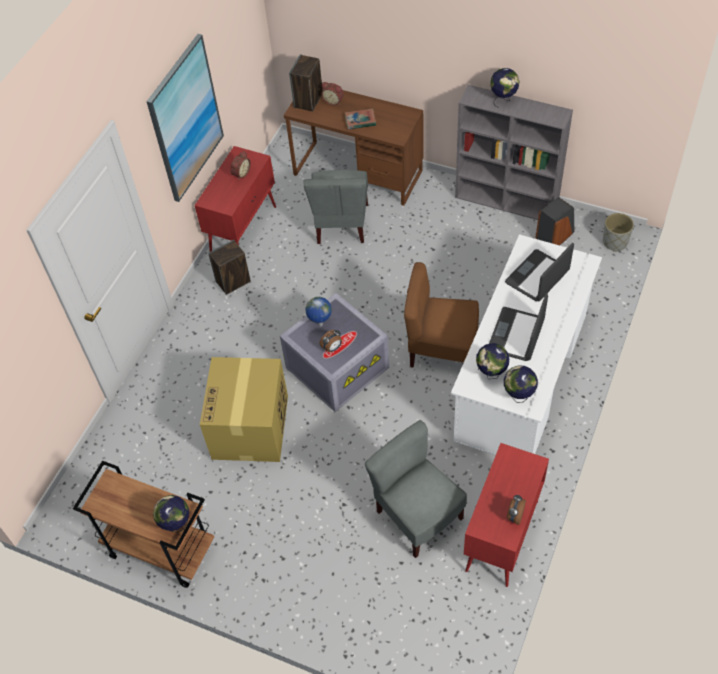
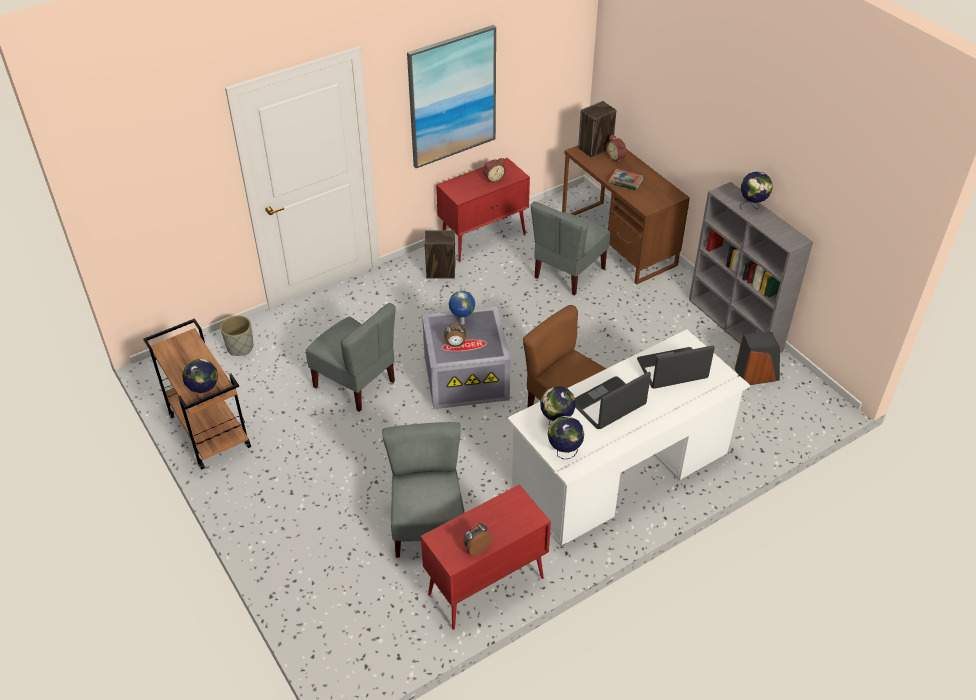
camera: 30 degrees right, 10 degrees down
cardboard box [200,357,288,462] -> grey chair [306,303,395,412]
grey planter [603,213,634,252] -> grey planter moved to [220,315,254,356]

